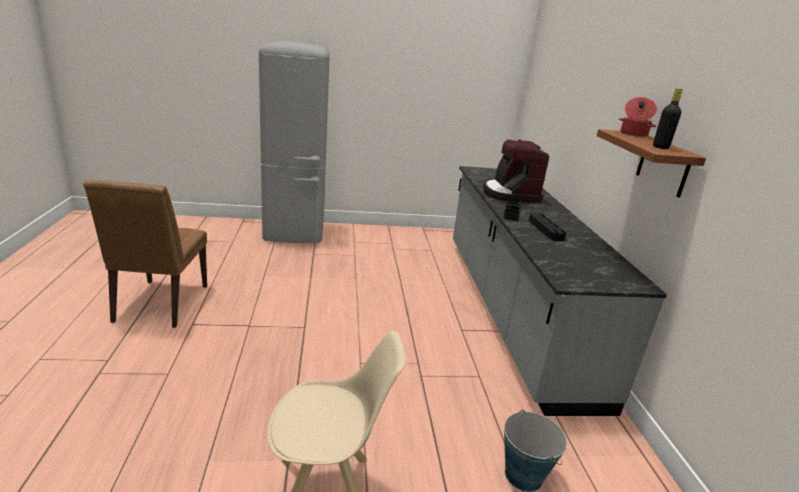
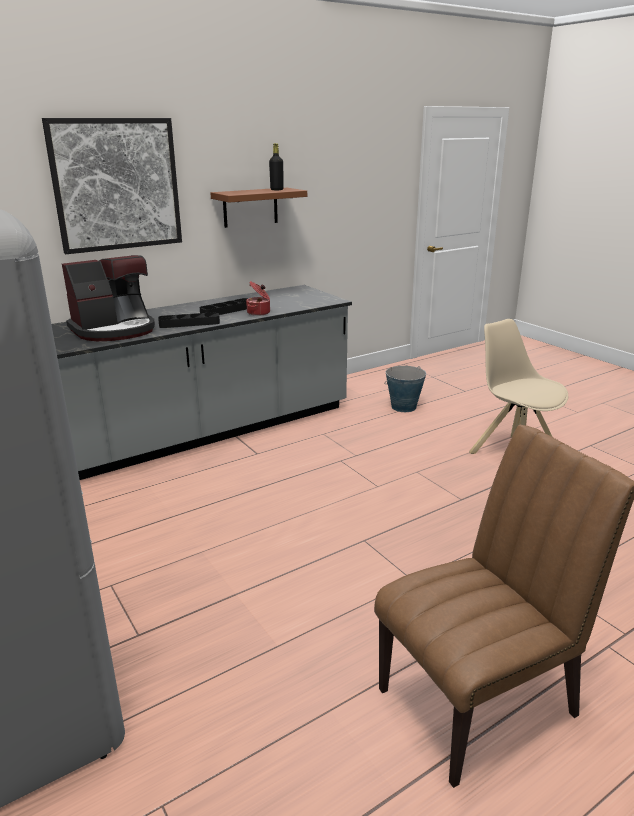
camera: 115 degrees left, 0 degrees up
cooking pot [619,97,657,137] -> cooking pot moved to [246,281,270,316]
none -> picture [42,118,182,254]

